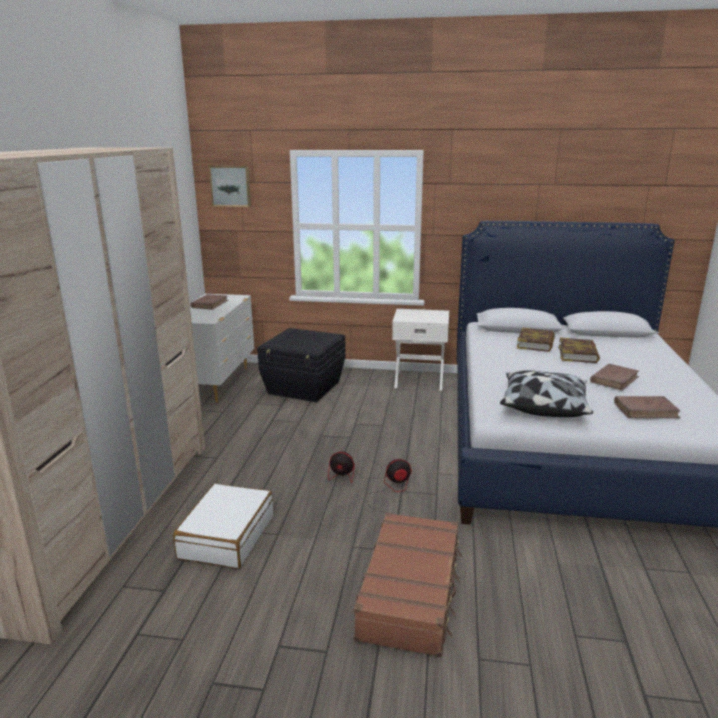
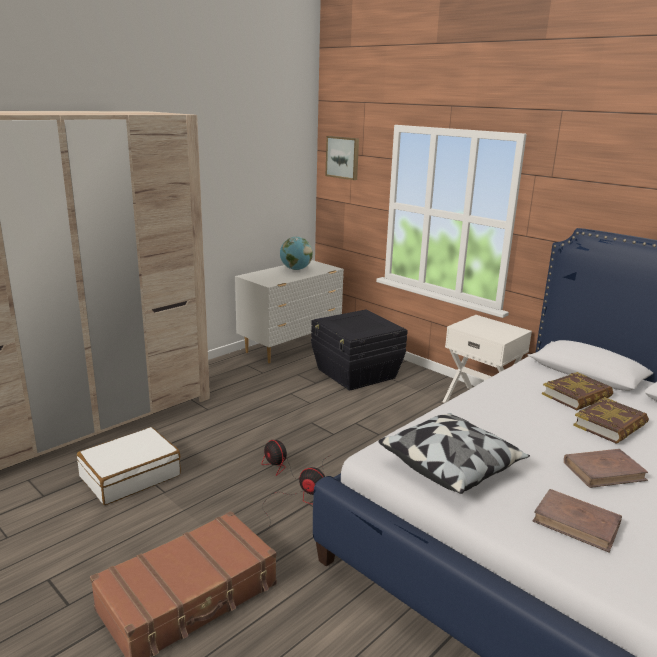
camera: 35 degrees right, 0 degrees up
brown book [190,294,228,310] -> globe [280,237,313,270]

